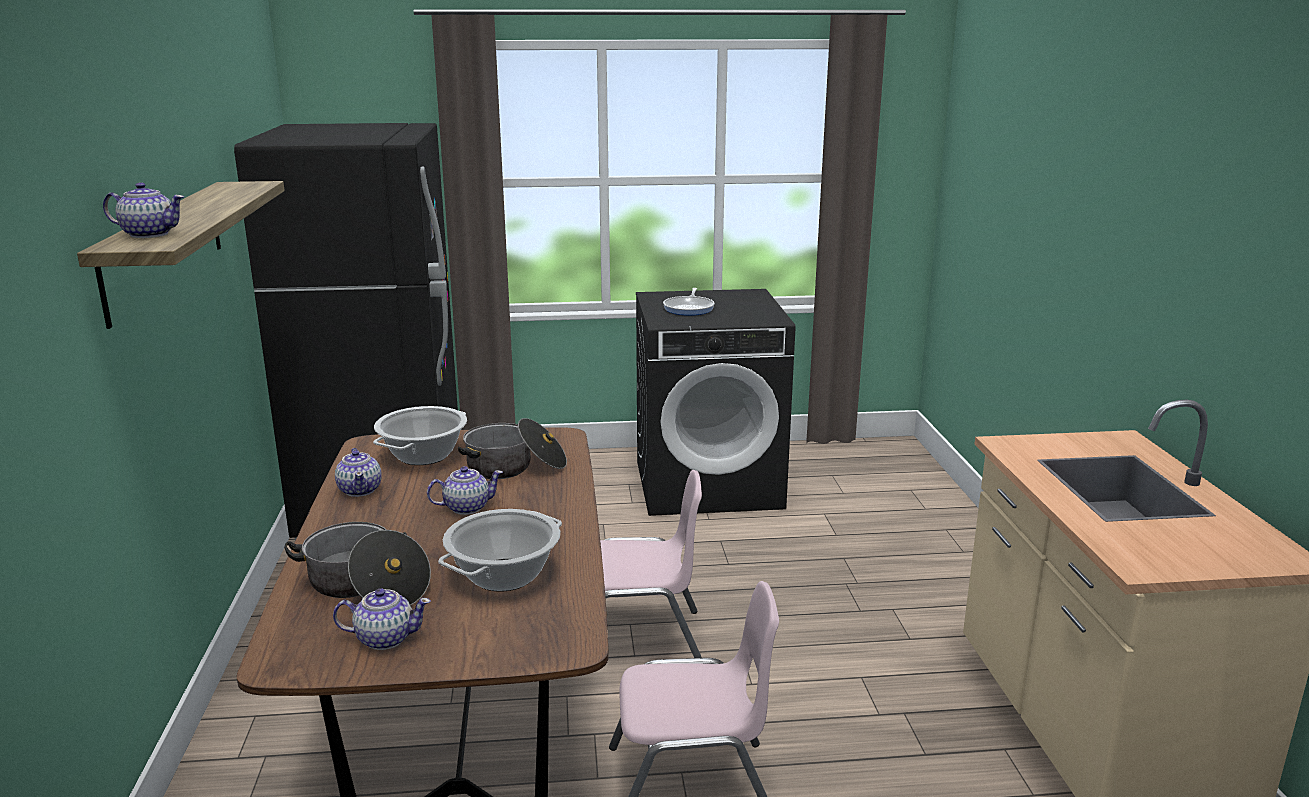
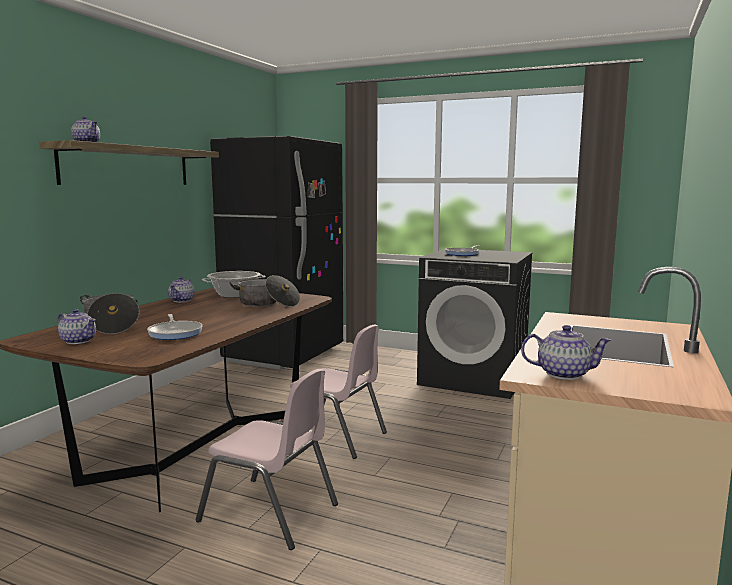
camera: 30 degrees right, 10 degrees down
teapot [427,466,503,515] -> teapot moved to [521,325,611,380]
cooking pot [438,509,562,592] -> frying pan [147,314,203,340]

